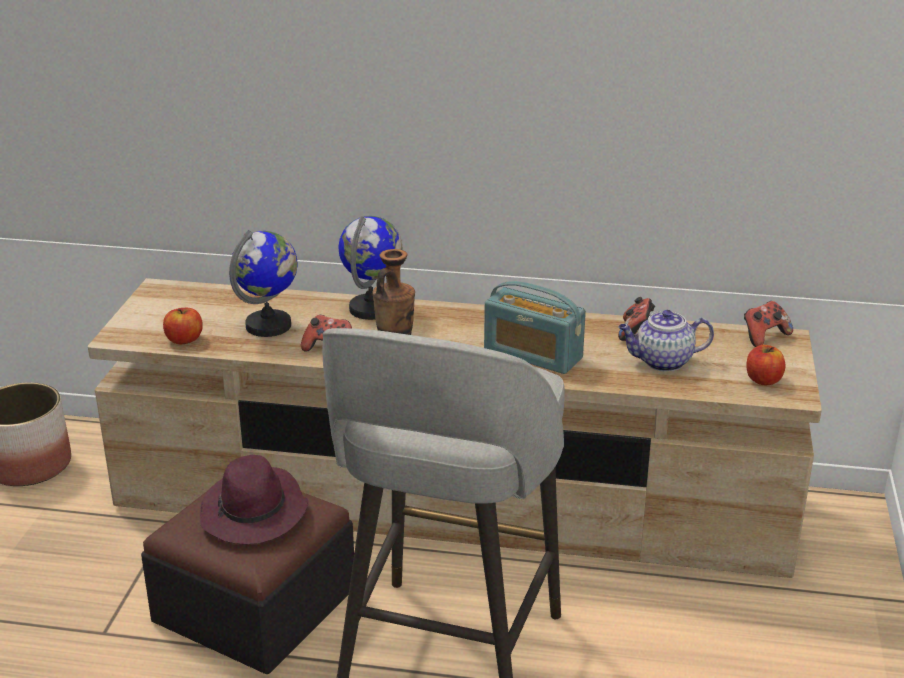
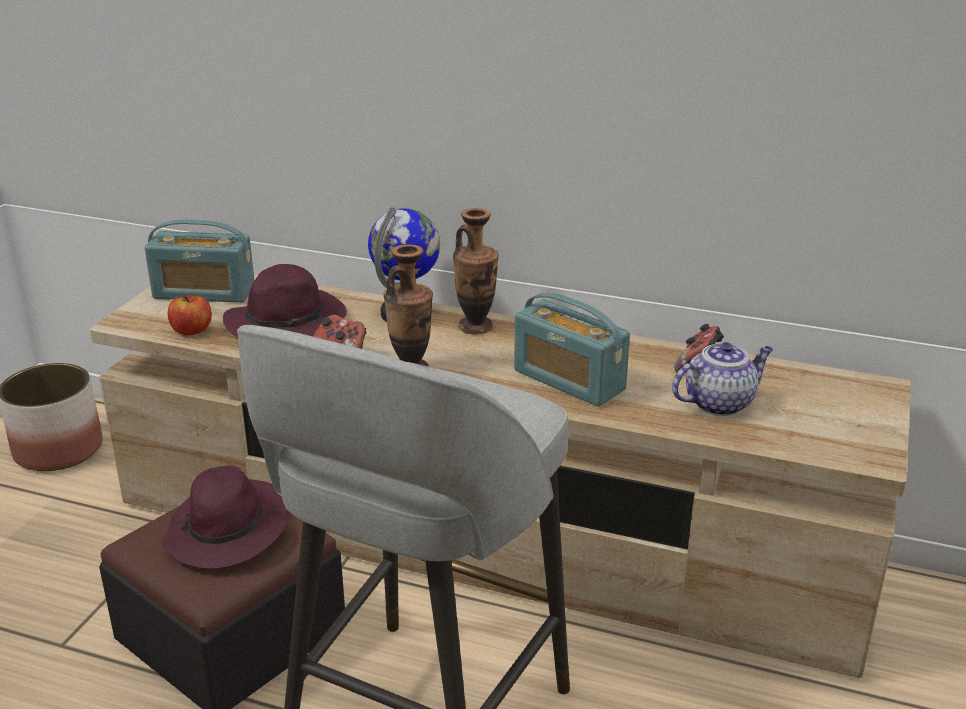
camera: 10 degrees right, 0 degrees up
globe [229,230,298,337] -> purple hat [223,264,347,337]
teapot [618,310,714,372] -> teapot turned 150 degrees clockwise [672,342,773,416]
game controller [744,301,793,347] -> none
apple [746,345,785,385] -> none
none -> radio [145,220,254,303]
none -> vase [453,208,499,335]

